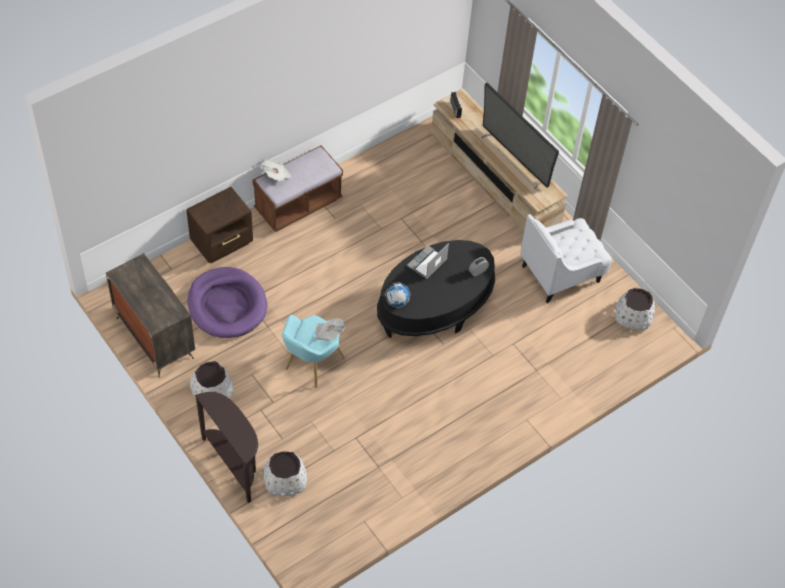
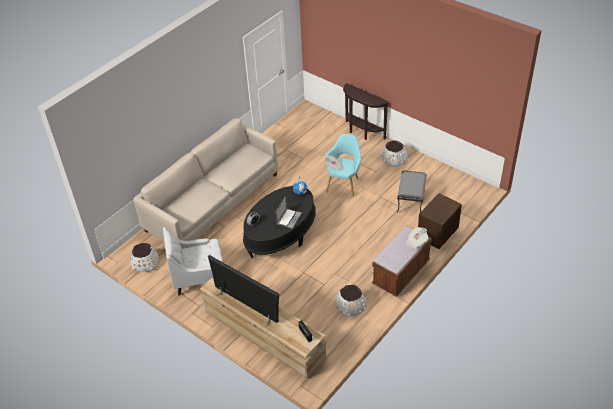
camera: 170 degrees right, 10 degrees down
dresser [106,253,195,378] -> none
purple dog bed [188,267,267,338] -> grey ottoman [397,171,427,213]
white planter [264,451,307,496] -> white planter moved to [335,285,367,317]
white armchair [520,214,612,303] -> white armchair turned 150 degrees counterclockwise [163,227,223,296]
none -> beige sofa [134,118,278,241]

